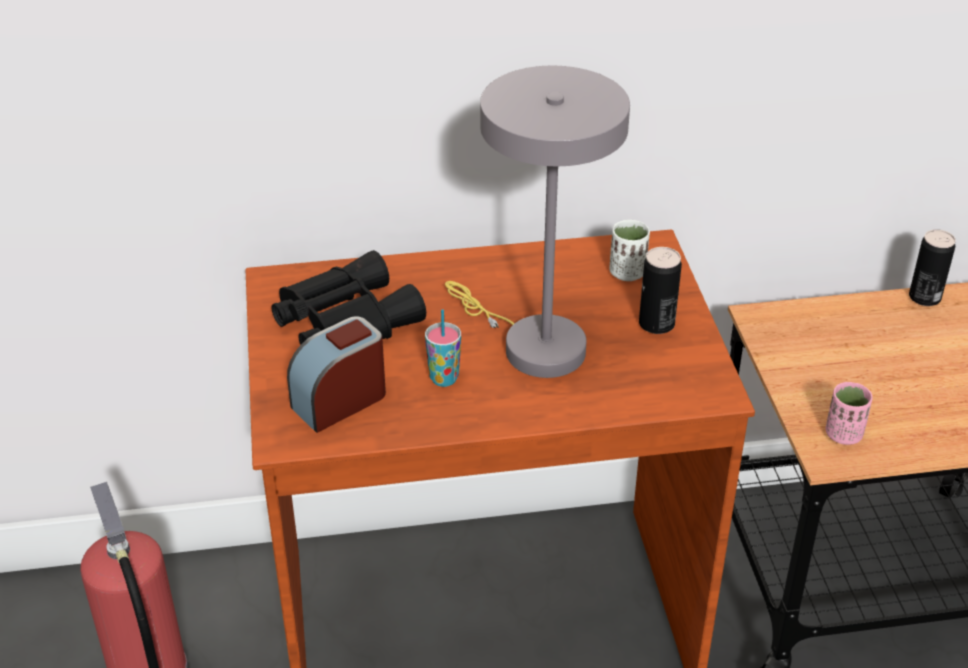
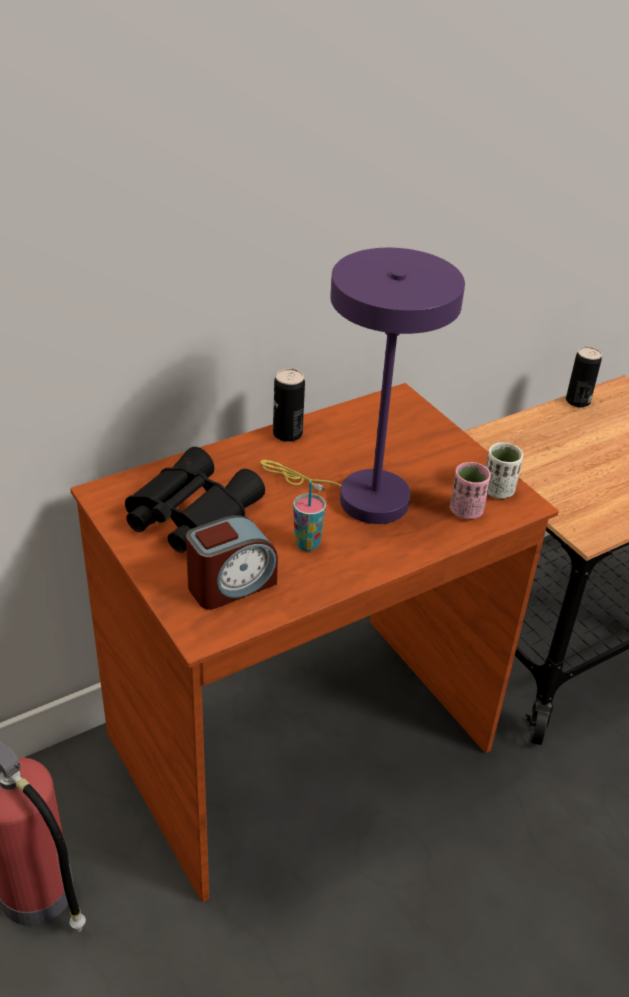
camera: 25 degrees left, 0 degrees up
alarm clock [287,316,386,433] -> alarm clock turned 150 degrees counterclockwise [186,515,278,610]
grey table lamp [445,66,630,378] -> purple table lamp [260,248,465,524]
white cup [609,220,650,281] -> white cup moved to [486,443,523,499]
can [639,247,682,334] -> can moved to [273,368,305,442]
pink cup [825,382,872,445] -> pink cup moved to [450,462,491,519]

